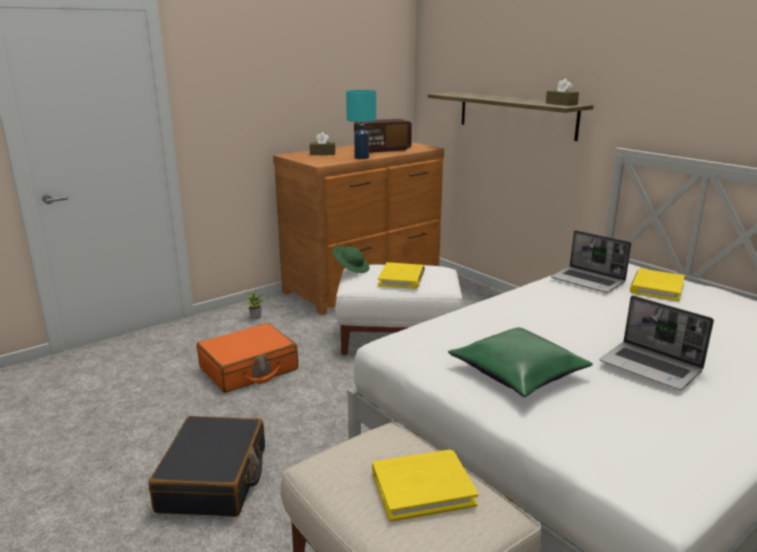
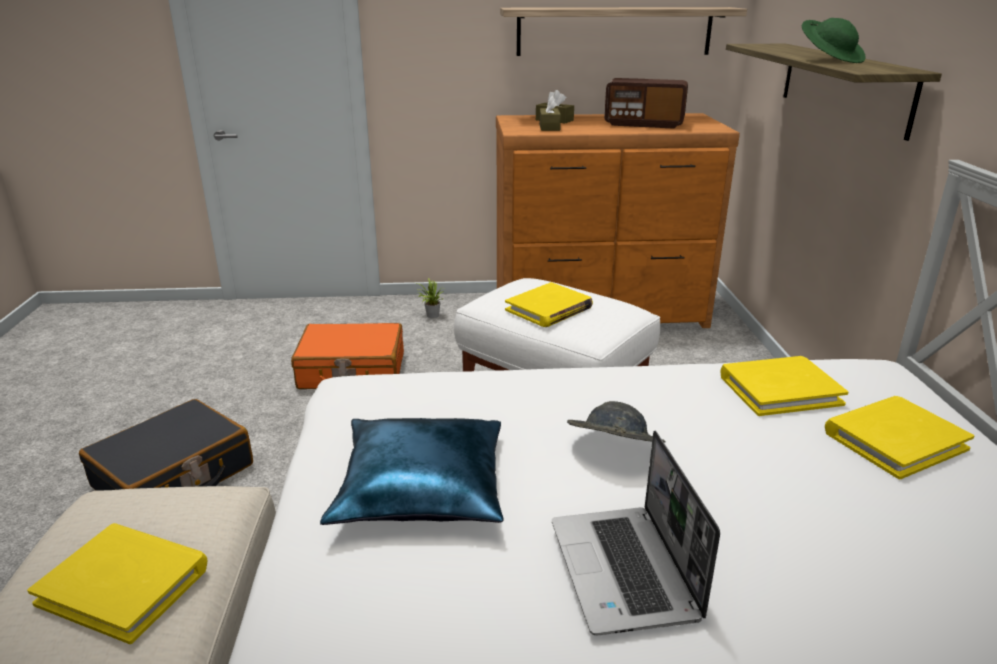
camera: 35 degrees right, 5 degrees up
green hat [332,246,369,273] -> green hat moved to [802,18,866,63]
turquoise table lamp [346,90,376,159] -> none
green pillow [448,327,593,397] -> blue pillow [320,418,504,525]
brown tissue box [546,79,579,106] -> brown tissue box moved to [539,96,561,131]
laptop [551,230,631,293] -> yellow book [720,356,848,416]
none -> shelf [500,7,747,56]
none -> grey hat [567,401,666,442]

